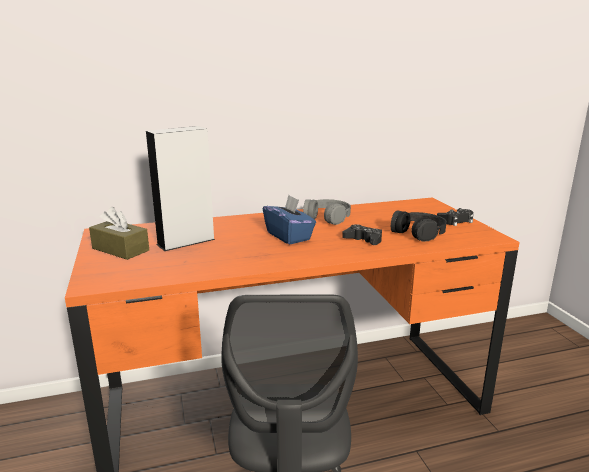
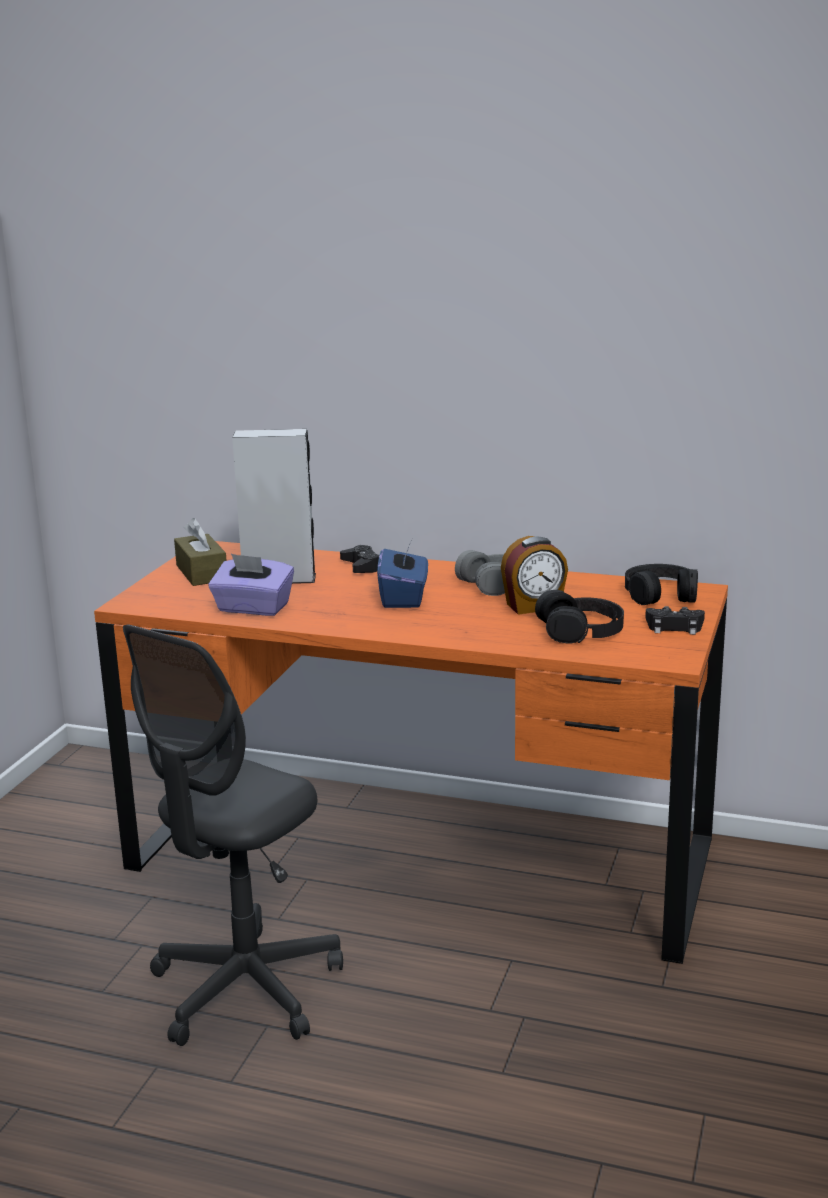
camera: 35 degrees right, 0 degrees up
black game controller [342,224,382,245] -> black game controller moved to [340,545,379,573]
none -> purple tissue box [208,554,294,616]
none -> alarm clock [501,536,568,615]
none -> black headphones [625,564,698,605]

